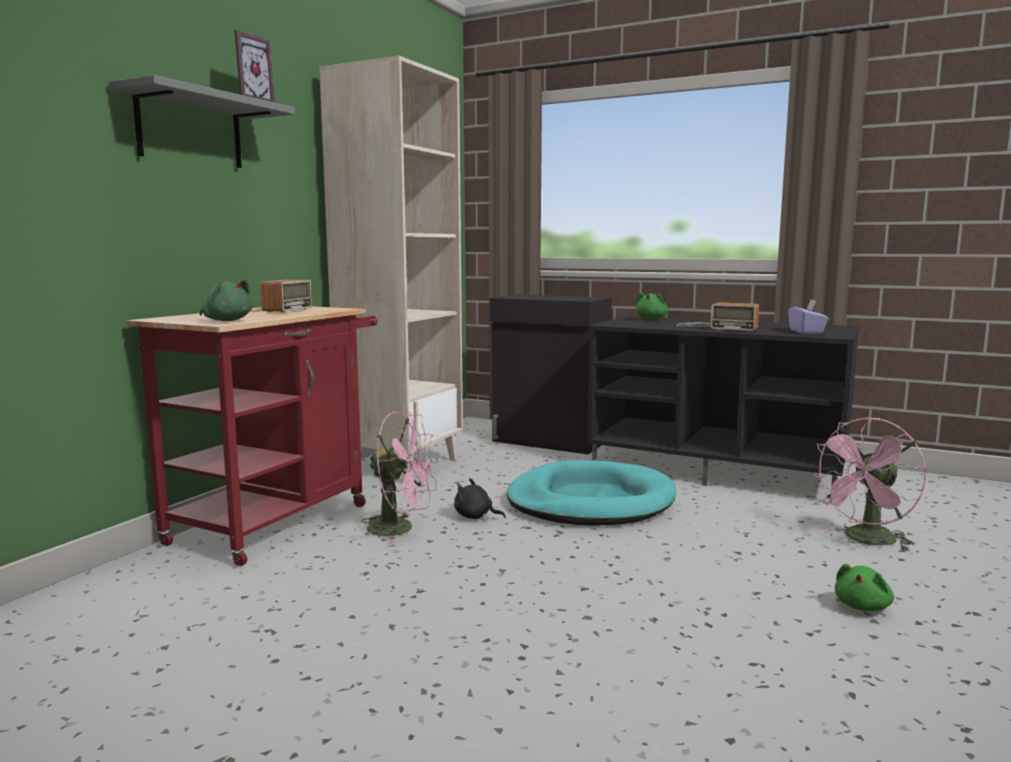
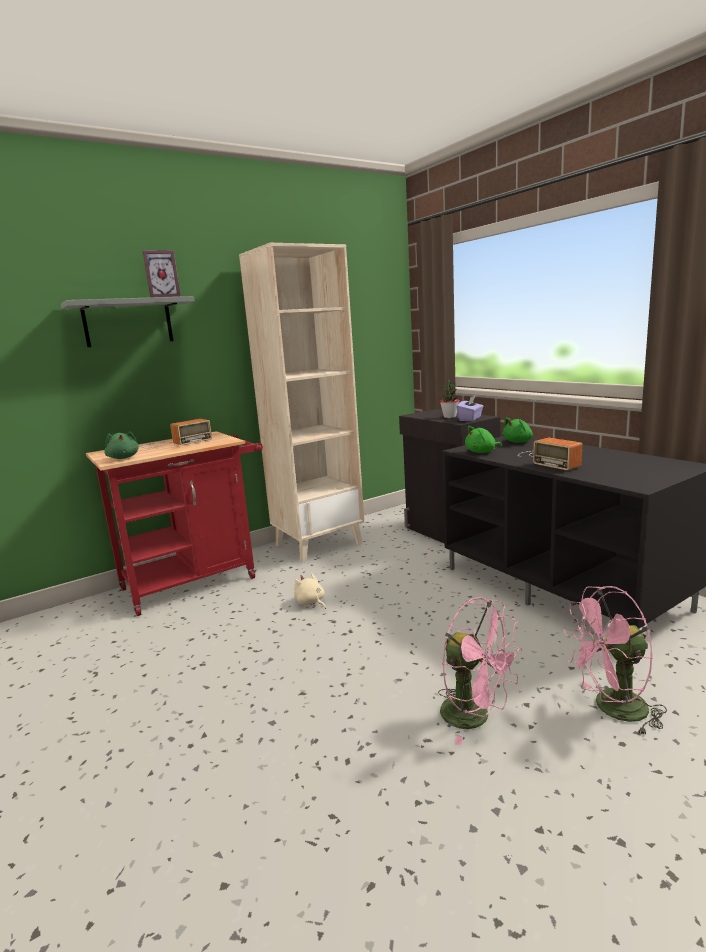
camera: 30 degrees right, 5 degrees up
pink fan [361,411,438,544] -> pink fan moved to [438,597,523,745]
black plush toy [454,479,506,520] -> beige plush toy [294,573,326,609]
turquoise dog bed [507,460,676,526] -> none
purple tissue box [788,300,829,334] -> purple tissue box moved to [456,395,483,421]
green plush toy [835,564,894,611] -> green plush toy moved to [465,426,502,453]
none -> potted plant [440,380,460,418]

